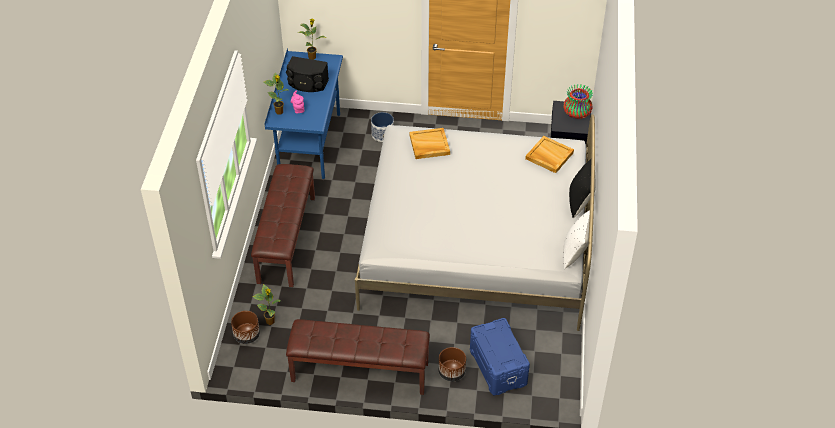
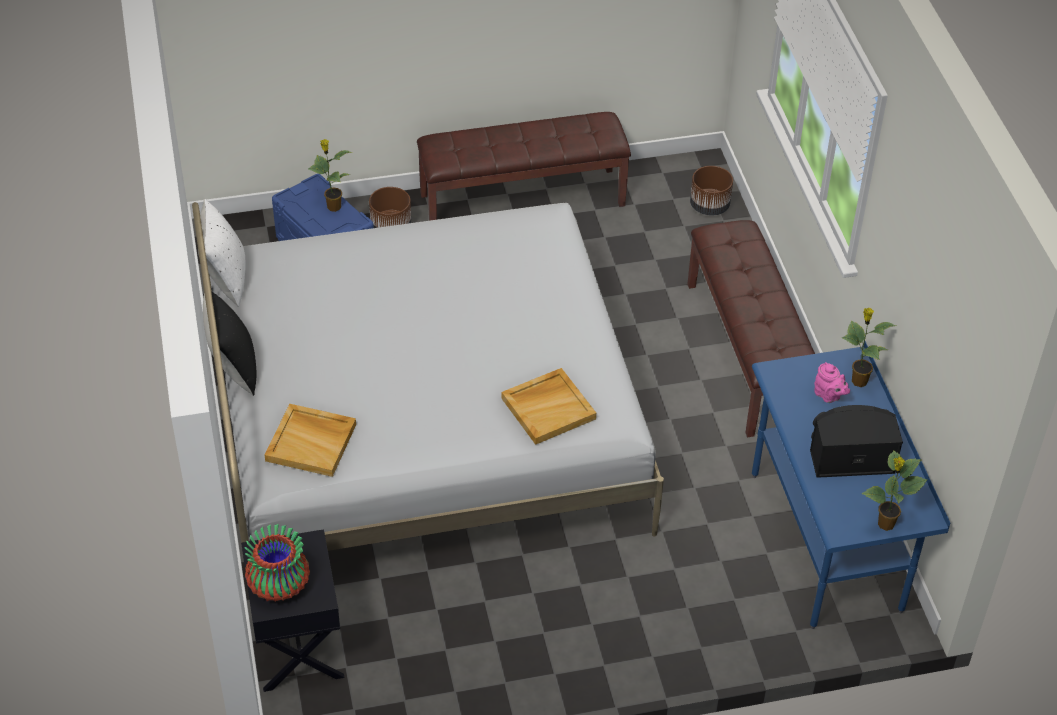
camera: 160 degrees right, 0 degrees up
potted plant [253,284,281,325] -> potted plant moved to [308,139,351,212]
planter [371,112,394,142] -> none

